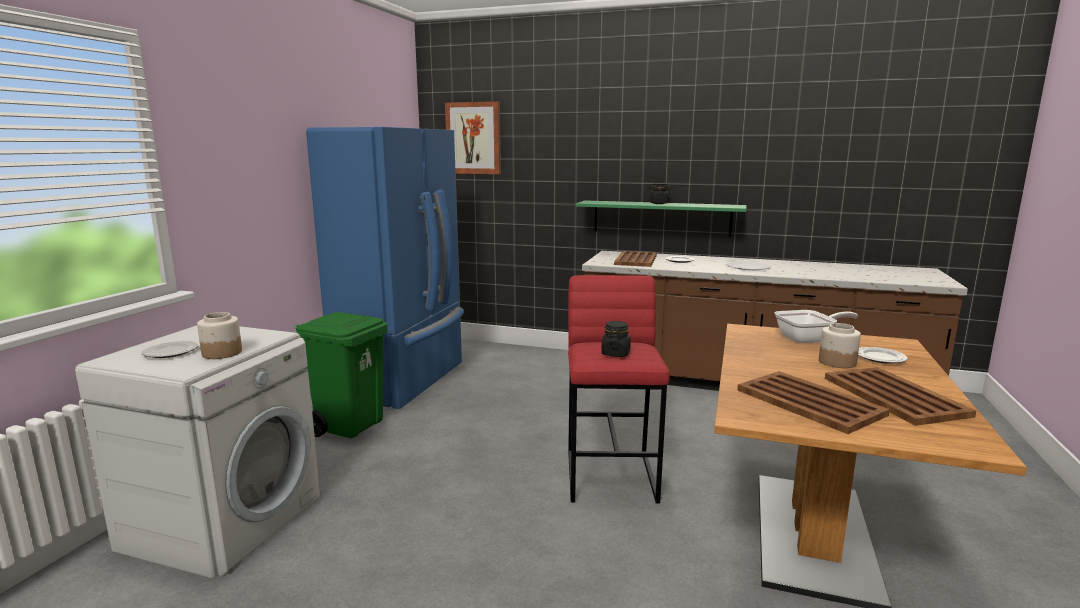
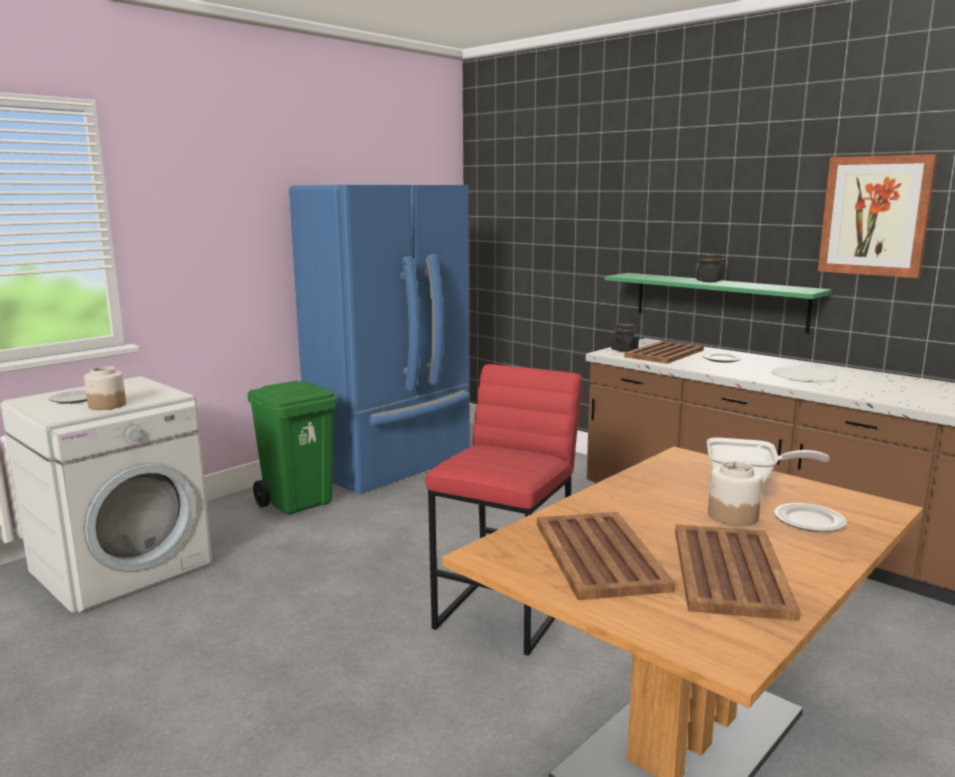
camera: 25 degrees right, 0 degrees up
picture [445,101,501,174] -> picture moved to [818,154,937,278]
black jar [601,321,631,357] -> black jar moved to [611,323,639,352]

